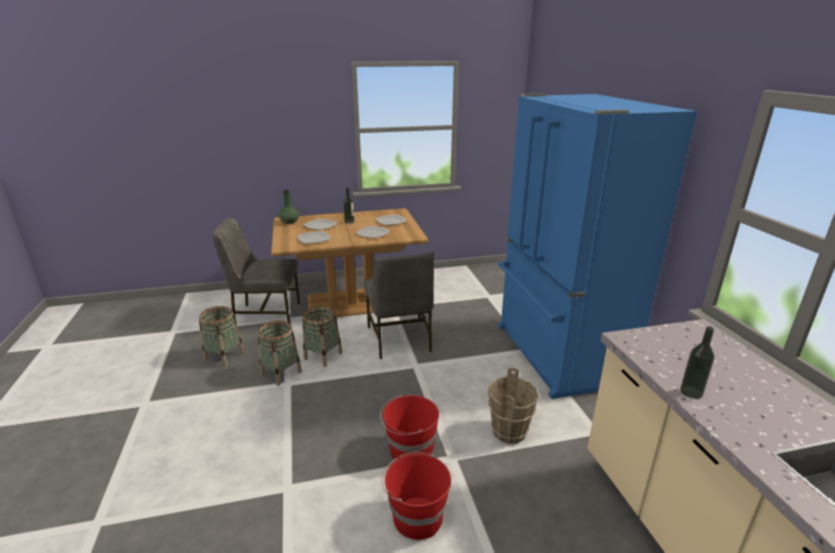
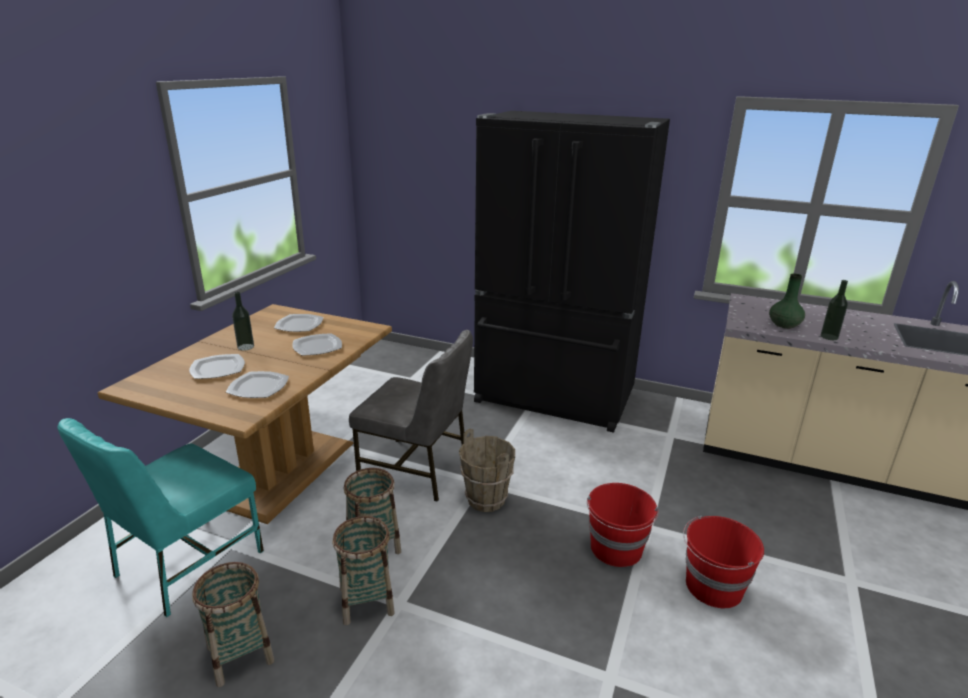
camera: 55 degrees left, 0 degrees up
grey chair [212,218,300,324] -> turquoise chair [57,418,264,617]
green vase [279,190,299,224] -> green vase moved to [769,274,805,329]
brown bucket [488,367,539,444] -> brown bucket moved to [459,429,515,512]
blue fridge [498,93,697,399] -> black fridge [474,111,670,433]

